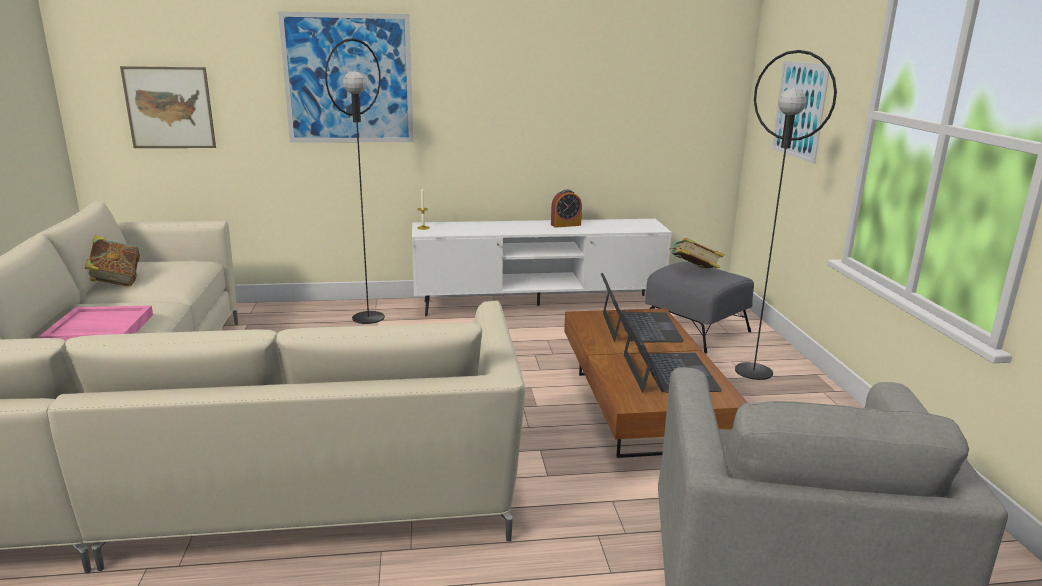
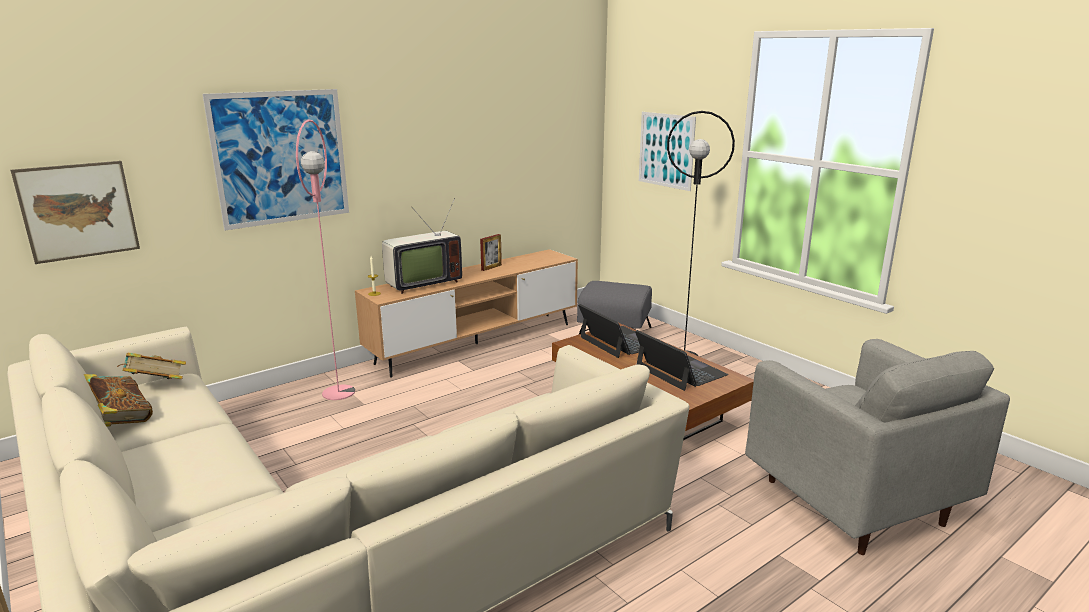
camera: 30 degrees left, 0 degrees up
pink tray [39,305,153,341] -> none
black floor lamp [325,38,385,324] -> pink floor lamp [296,119,355,400]
white tv stand [412,219,672,316] -> brown tv stand [355,249,578,378]
alarm clock [551,189,582,228] -> picture frame [480,234,502,271]
book [669,238,724,269] -> book moved to [117,353,186,379]
none -> television [382,198,462,294]

